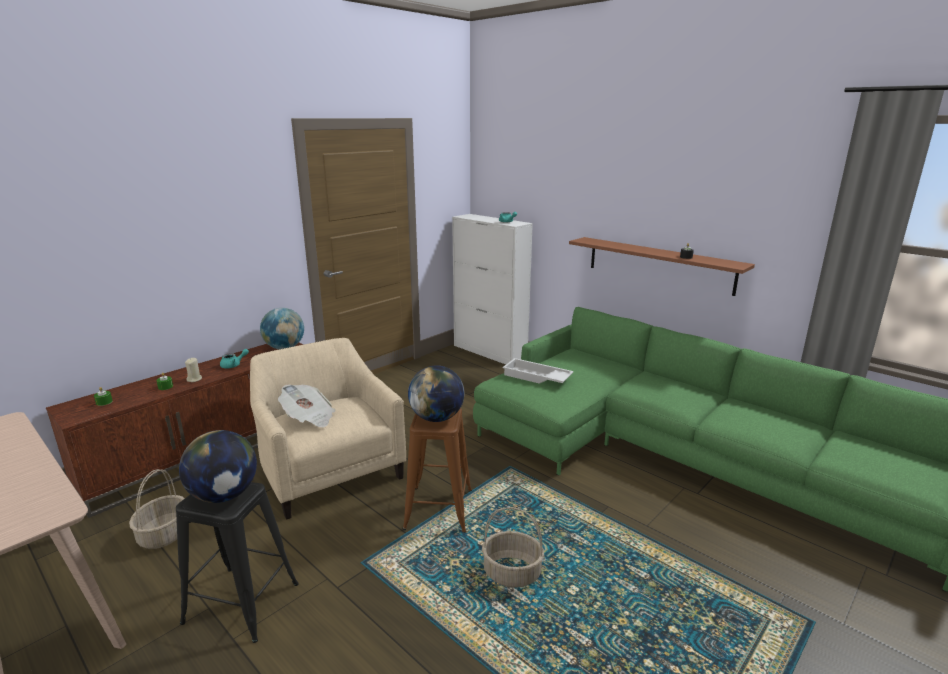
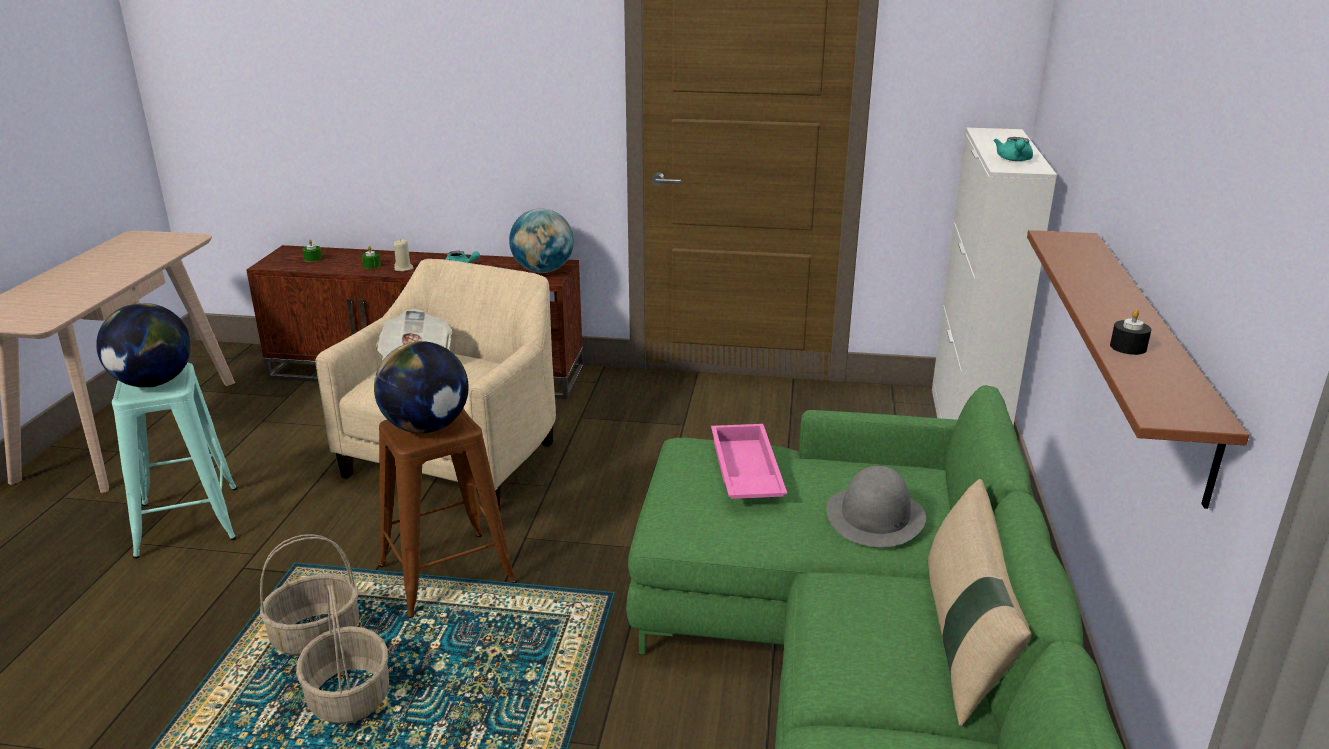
camera: 55 degrees right, 5 degrees up
basket [129,469,185,549] -> basket moved to [260,534,359,656]
black stool [176,482,299,643] -> turquoise stool [112,363,237,559]
white tray [503,358,574,384] -> pink tray [711,424,787,499]
none -> grey hat [826,466,926,547]
none -> beige pillow [927,479,1032,726]

